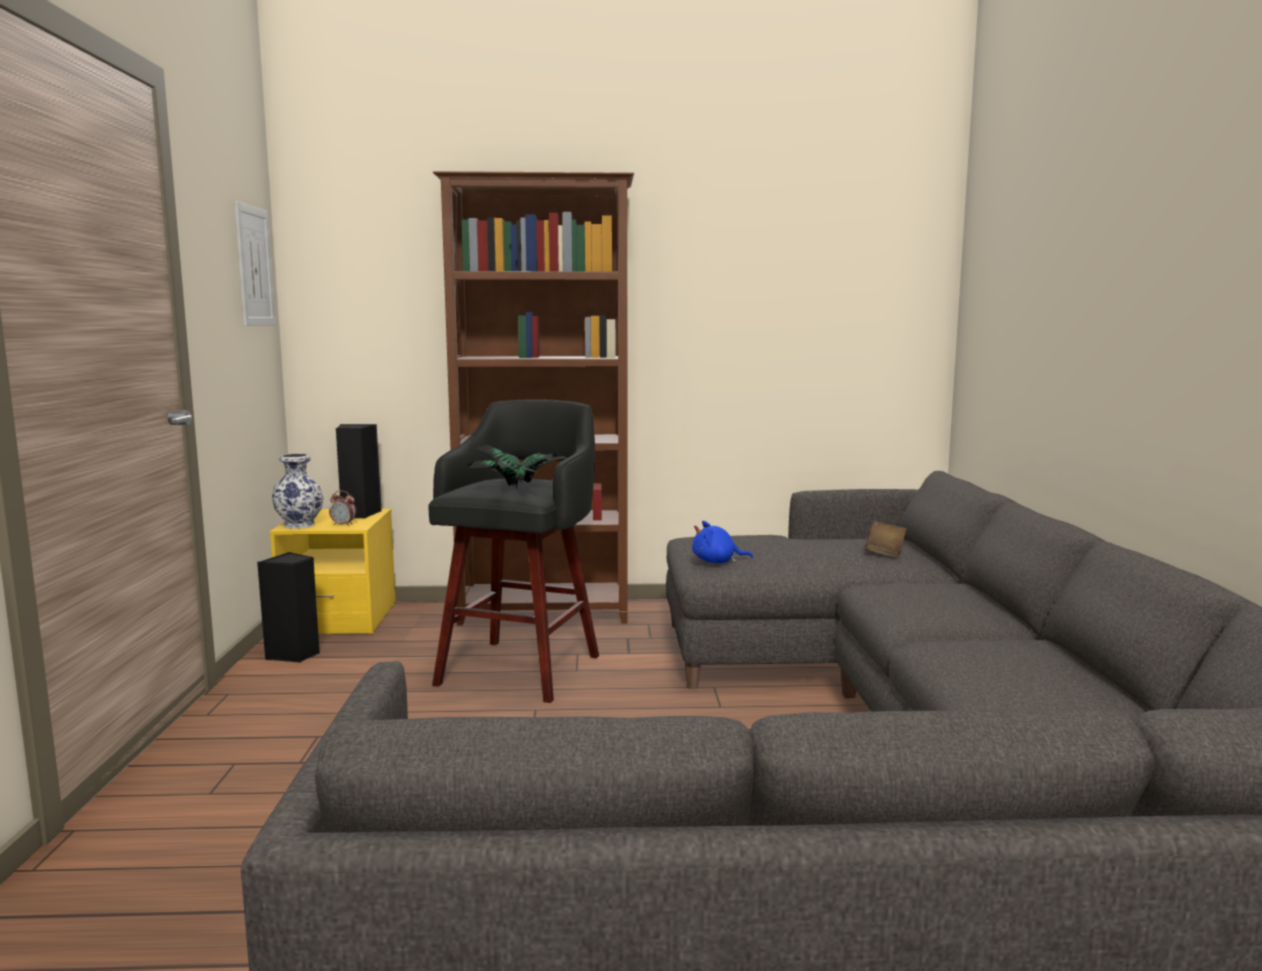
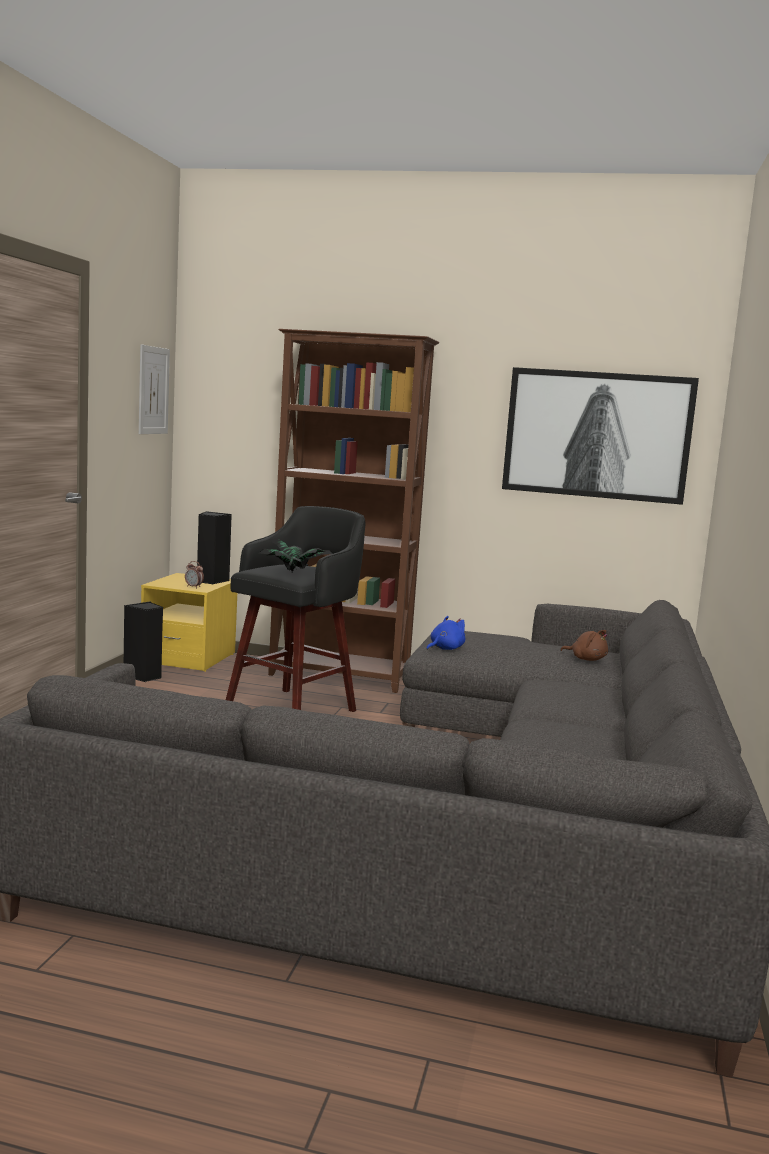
camera: 15 degrees right, 0 degrees up
vase [272,454,324,529] -> none
blue plush toy [692,521,753,563] -> blue plush toy turned 120 degrees clockwise [426,616,465,650]
brown book [865,521,906,558] -> brown plush toy [560,630,608,661]
none -> picture [502,367,699,505]

